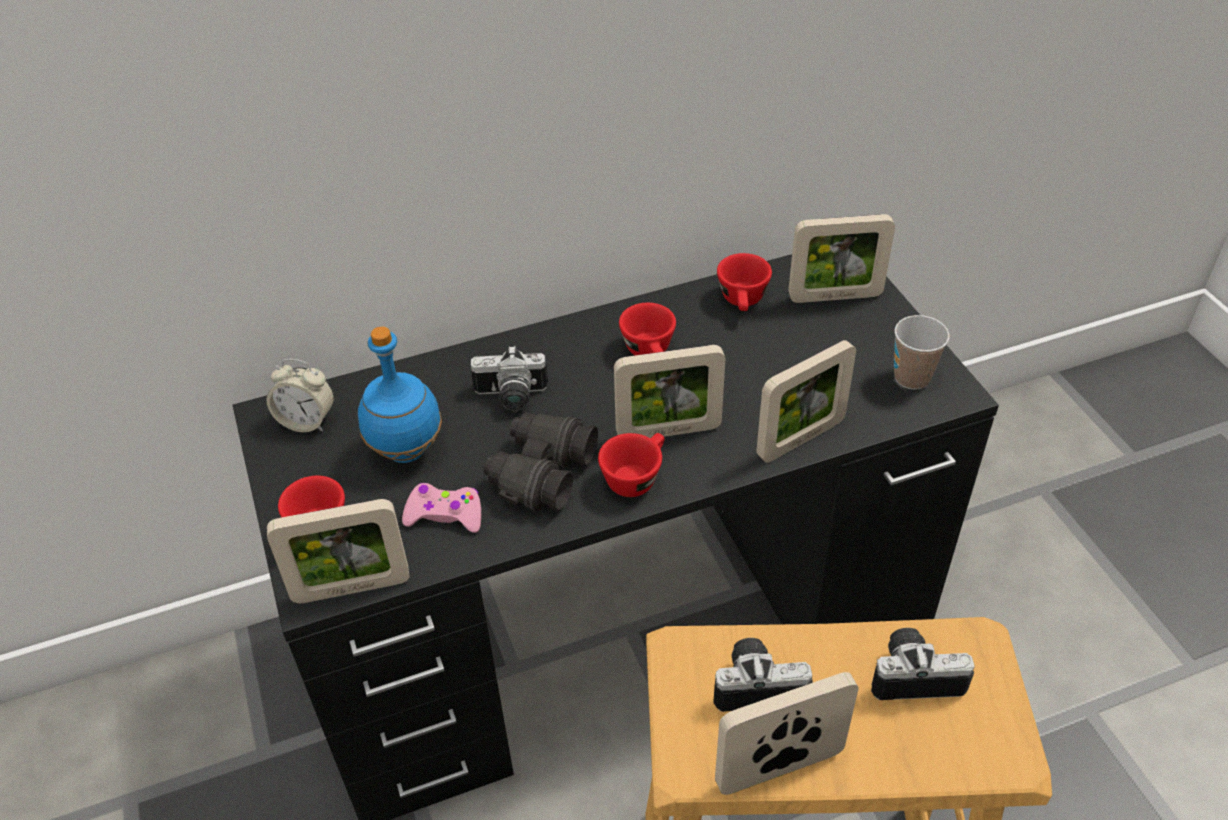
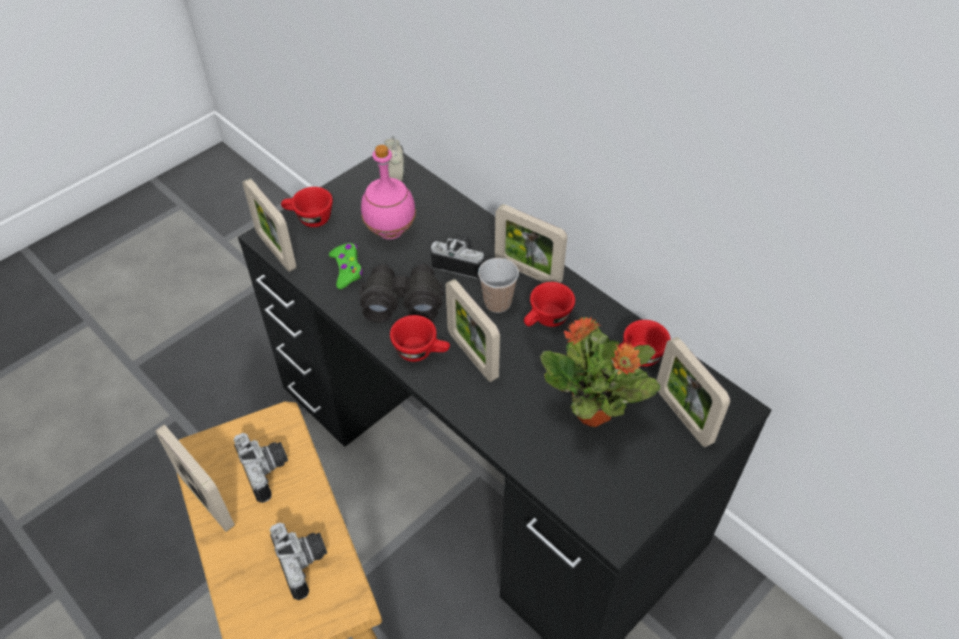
camera: 65 degrees right, 5 degrees up
blue bottle [358,326,442,463] -> pink bottle [361,145,416,239]
pink game controller [402,483,481,533] -> green game controller [329,243,363,289]
camera [470,346,548,411] -> camera turned 135 degrees clockwise [431,235,484,279]
picture frame [756,340,856,463] -> picture frame moved to [495,204,567,283]
cup [894,315,950,390] -> cup moved to [478,258,519,313]
none -> potted plant [540,317,660,427]

